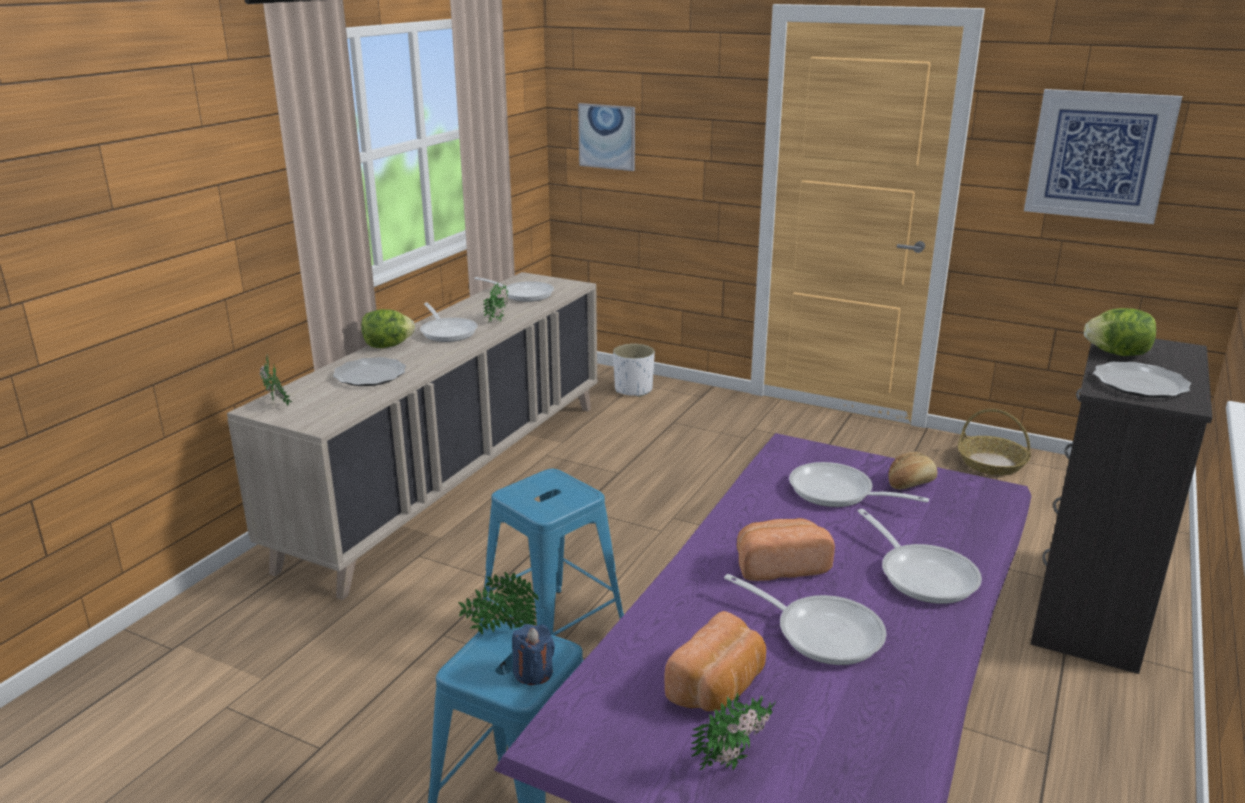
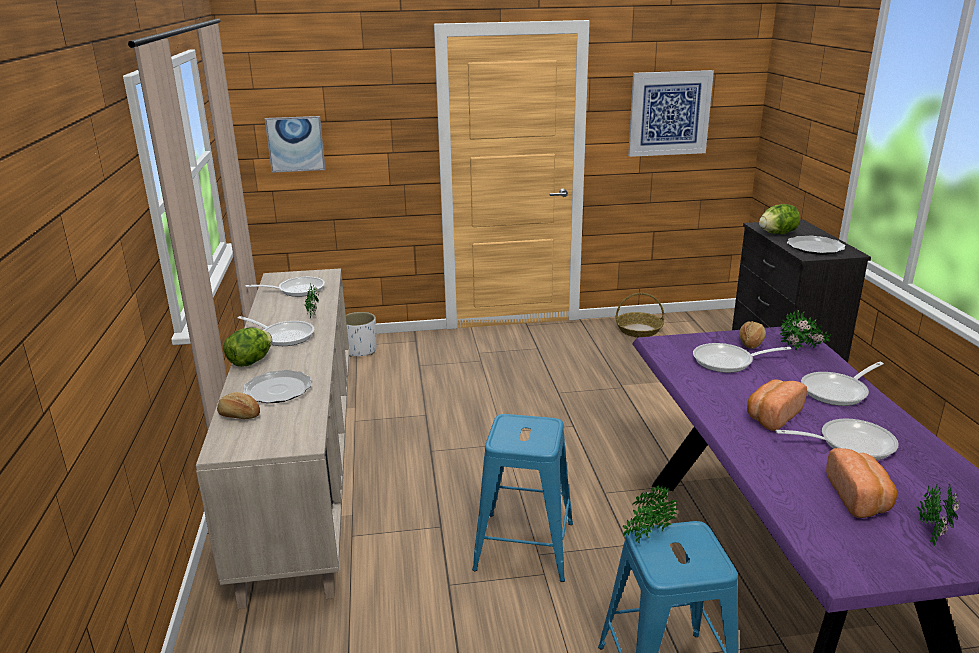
camera: 35 degrees left, 0 degrees up
potted plant [259,354,292,406] -> potted plant moved to [780,310,832,350]
blue candle [512,624,555,685] -> none
frying pan [857,509,982,604] -> frying pan turned 120 degrees clockwise [801,362,884,406]
none -> bread [217,392,260,419]

